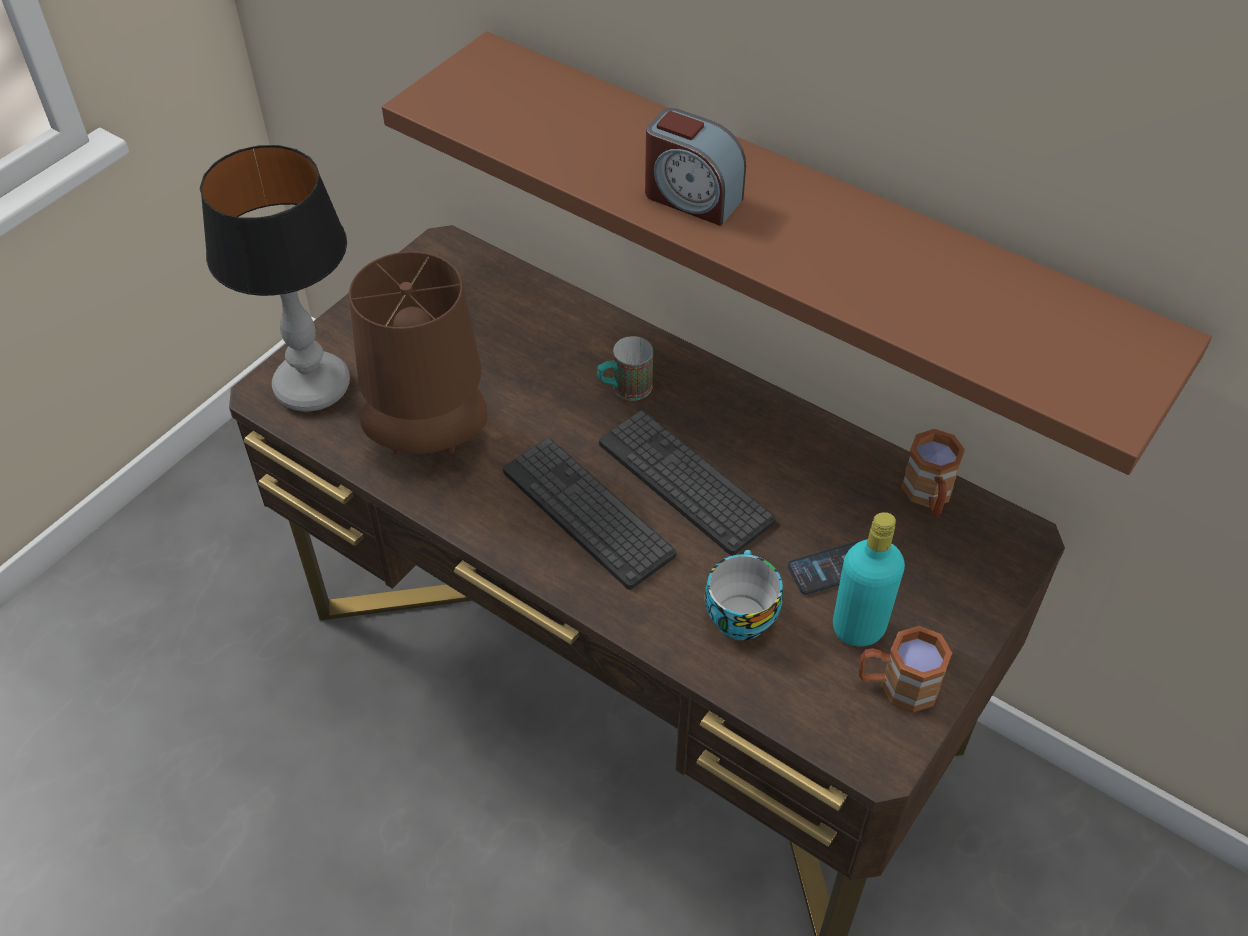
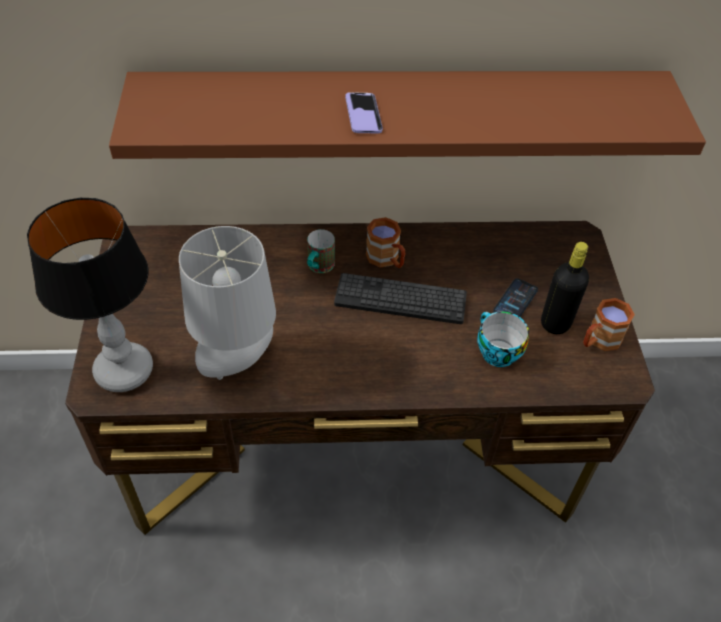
camera: 40 degrees left, 0 degrees up
brown table lamp [349,251,488,454] -> grey table lamp [179,226,276,380]
keyboard [503,438,677,590] -> none
alarm clock [645,108,746,226] -> phone [345,92,383,134]
turquoise bottle [833,512,905,646] -> black bottle [541,242,589,334]
brown mug [901,429,965,516] -> brown mug moved to [366,217,405,268]

